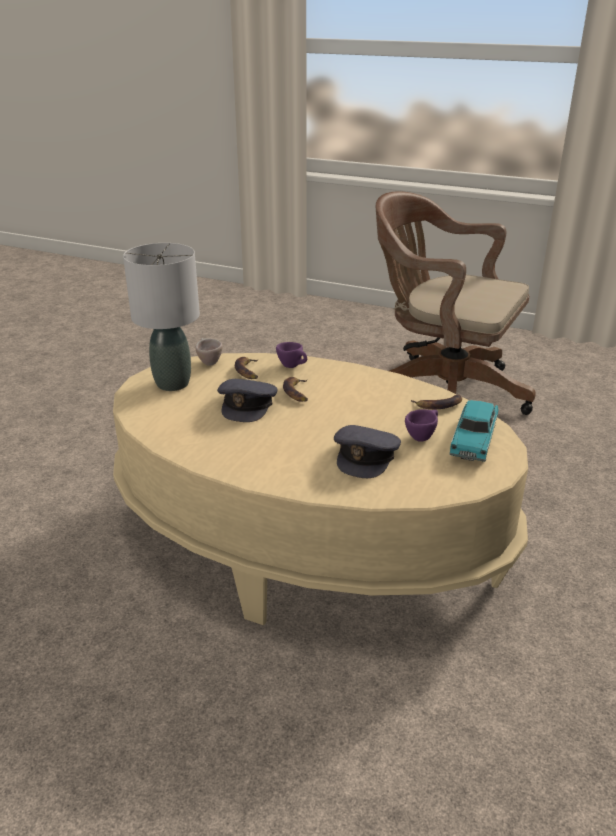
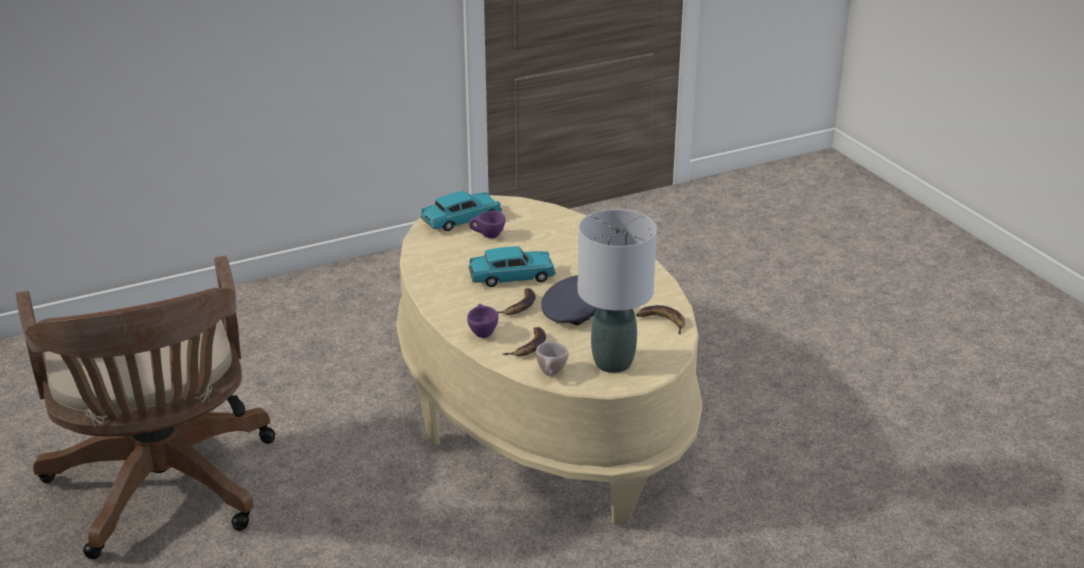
camera: 140 degrees left, 0 degrees up
grey cap [334,425,401,478] -> none
banana [411,395,462,409] -> banana moved to [636,305,685,335]
none -> turquoise toy car [468,246,556,287]

